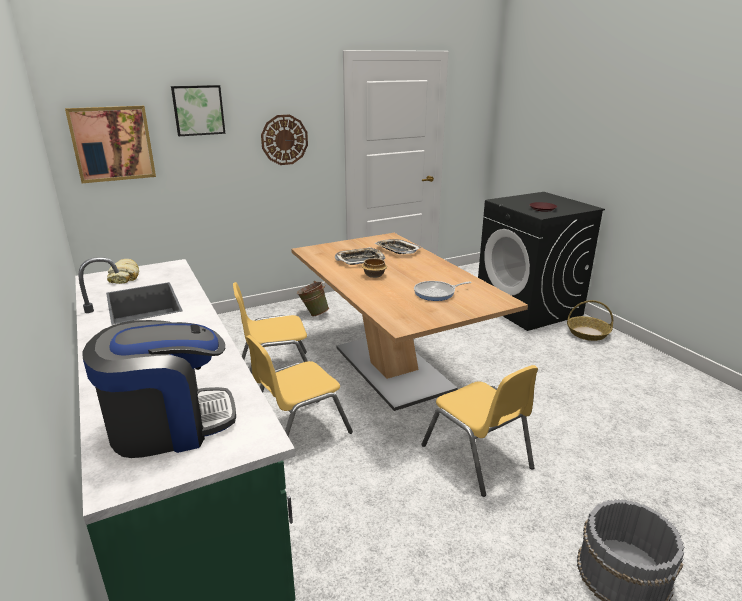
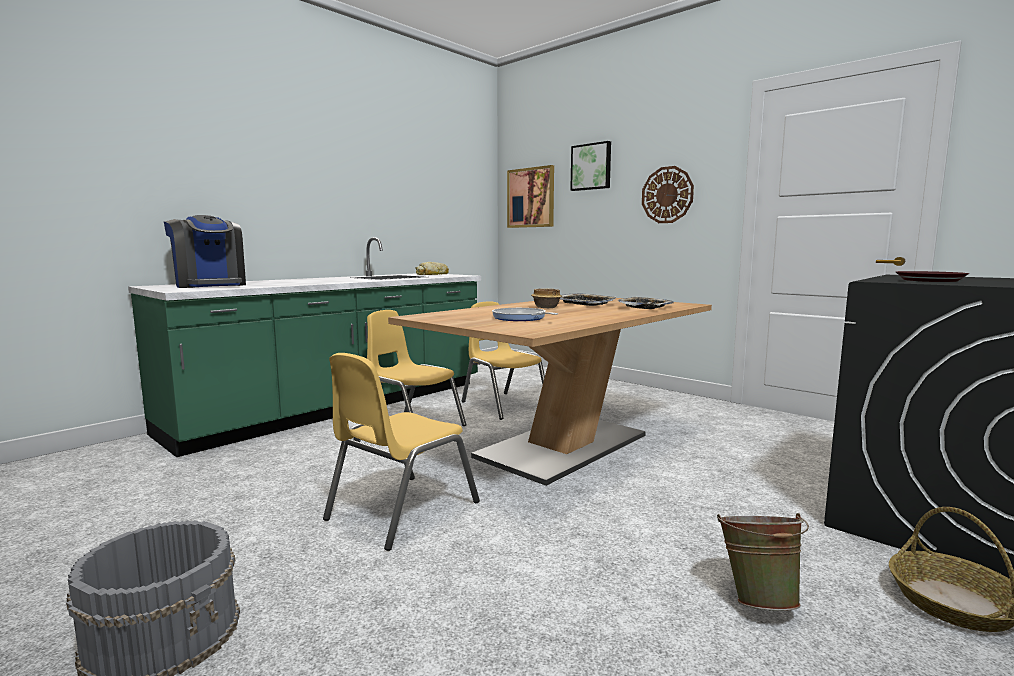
camera: 70 degrees right, 15 degrees down
green bucket [297,281,329,317] -> green bucket moved to [717,513,809,611]

